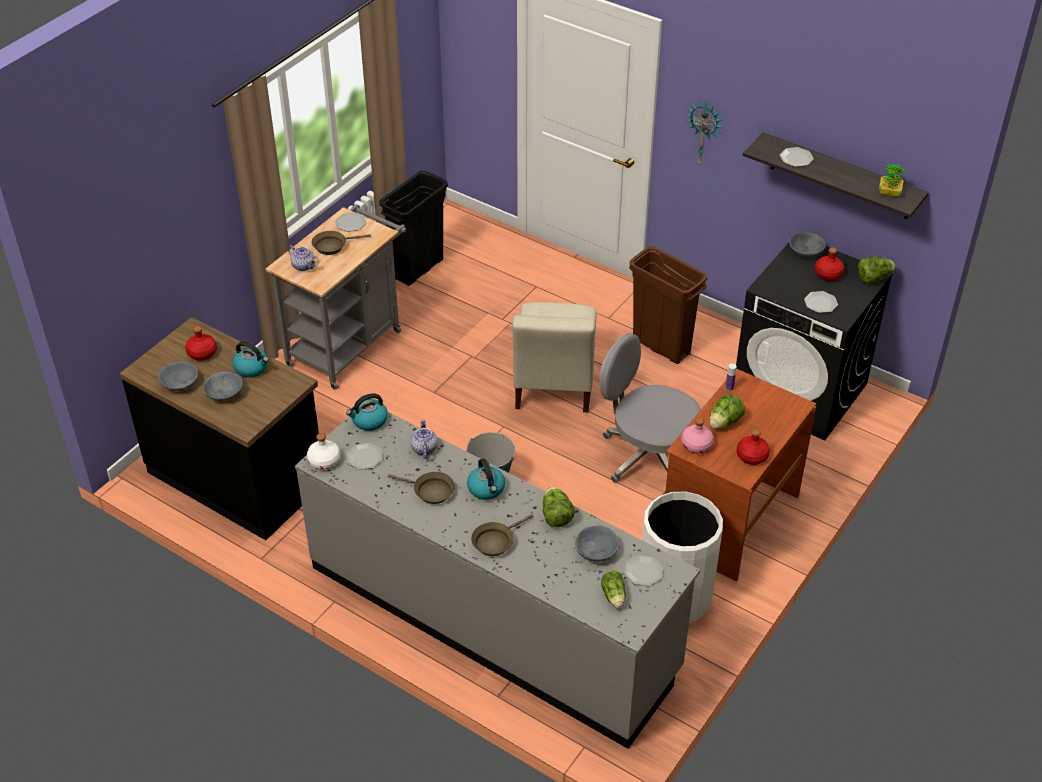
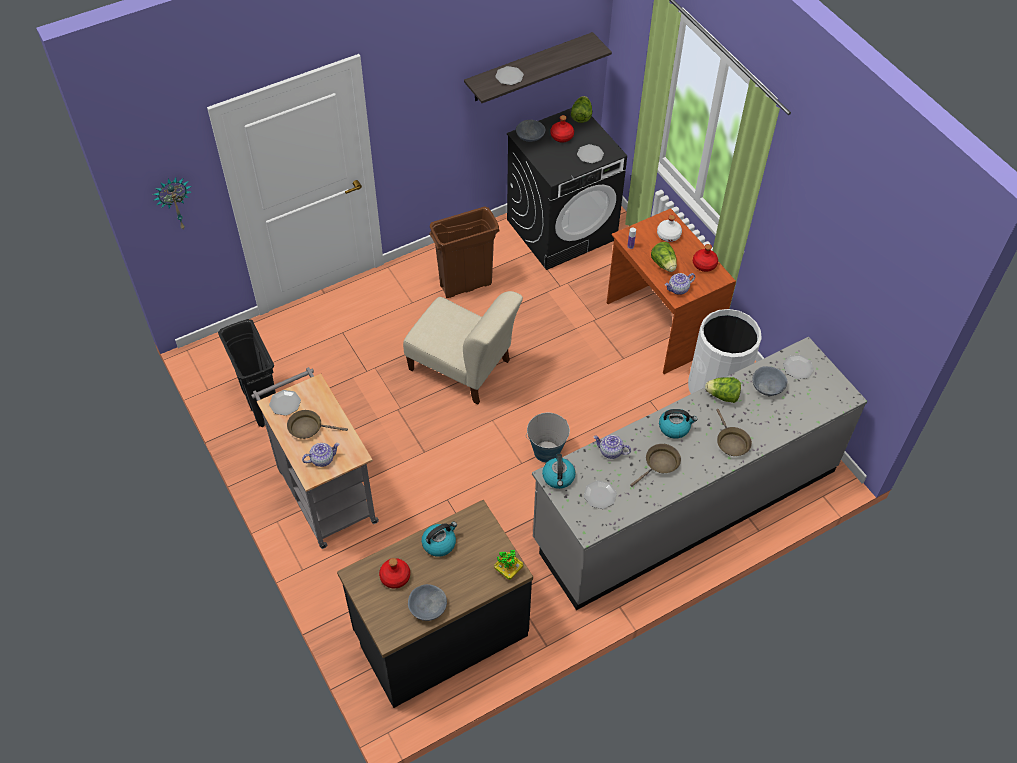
camera: 65 degrees left, 10 degrees up
grey bowl [203,371,243,401] -> none
white bottle [307,433,340,470] -> white bottle moved to [657,215,682,242]
brown frying pan [312,231,371,255] -> brown frying pan turned 90 degrees clockwise [287,410,348,439]
grey office chair [599,333,701,483] -> none
lettuce [601,571,626,609] -> none
pink bottle [681,418,714,453] -> teapot [665,273,695,295]
wall clock [686,101,723,167] -> wall clock moved to [152,177,191,230]
potted plant [879,164,904,196] -> potted plant moved to [494,550,523,580]

